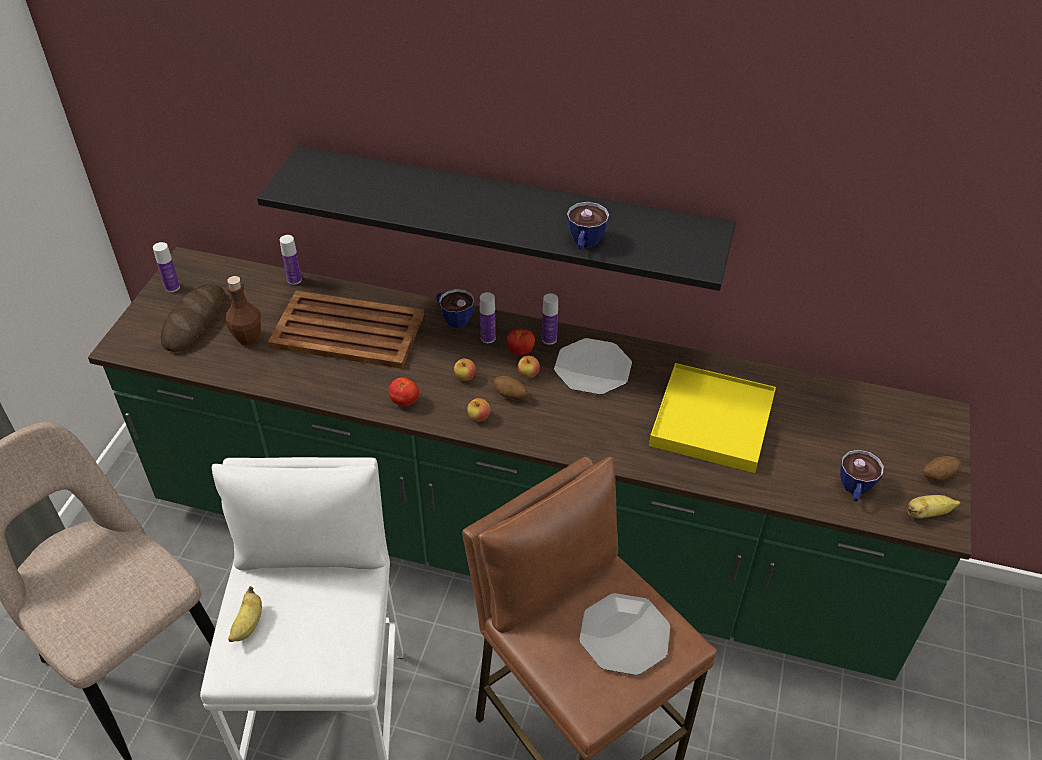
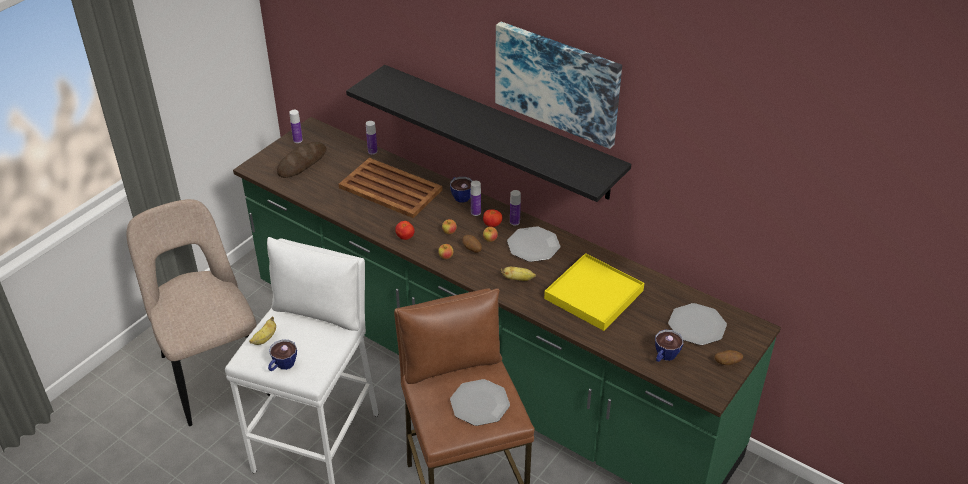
camera: 20 degrees right, 5 degrees down
brown bottle [226,276,261,345] -> none
cup [567,202,609,250] -> cup moved to [268,339,297,371]
banana [907,495,961,519] -> banana moved to [500,267,536,281]
none -> picture [495,22,622,149]
none -> plate [668,303,727,345]

